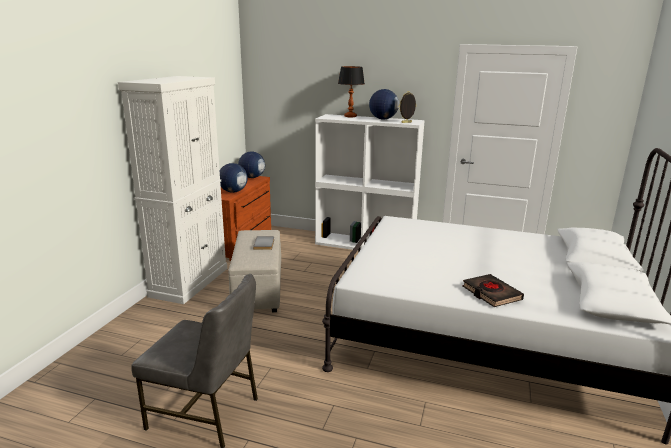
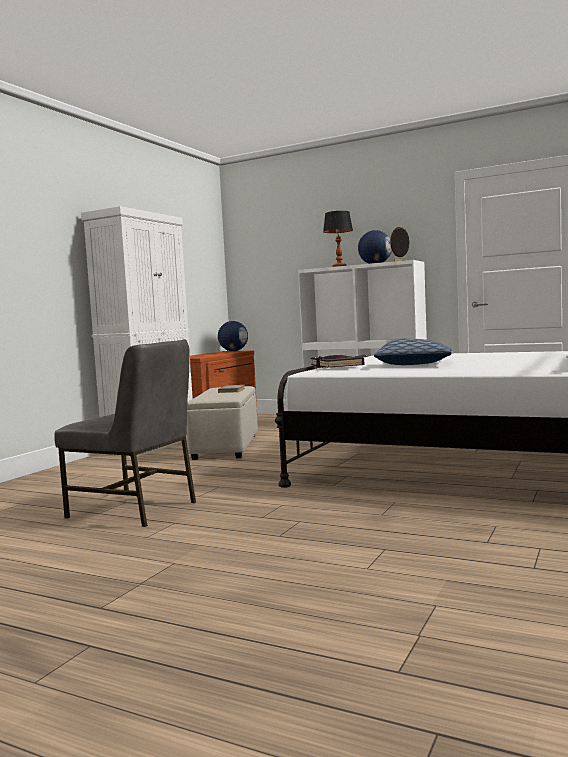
camera: 10 degrees right, 15 degrees down
globe [220,163,248,193] -> none
black book [462,274,524,307] -> black book moved to [311,355,364,368]
none -> pillow [374,338,452,365]

